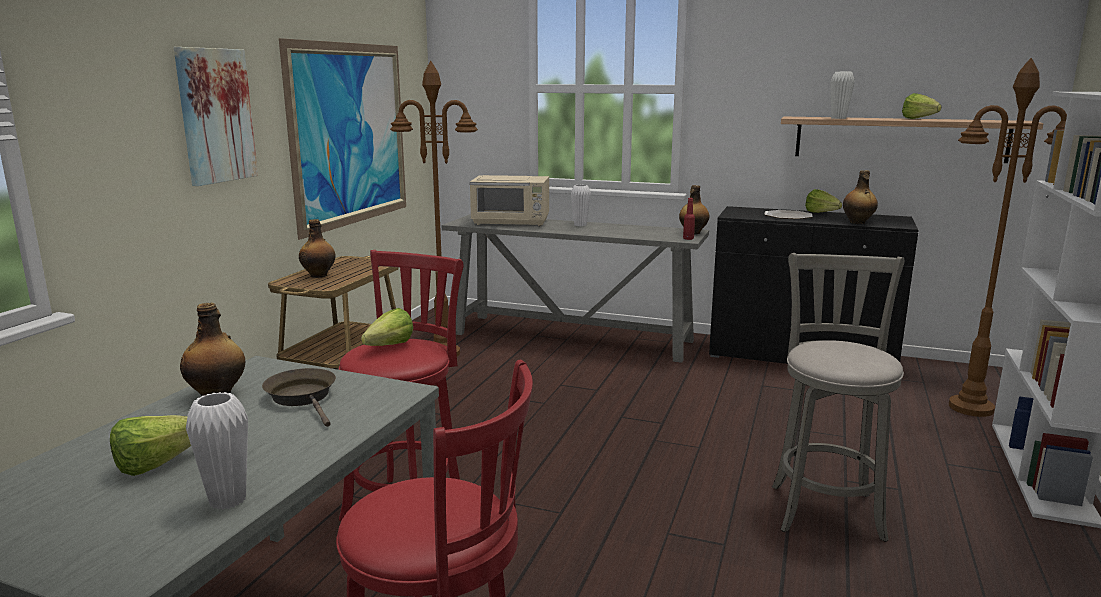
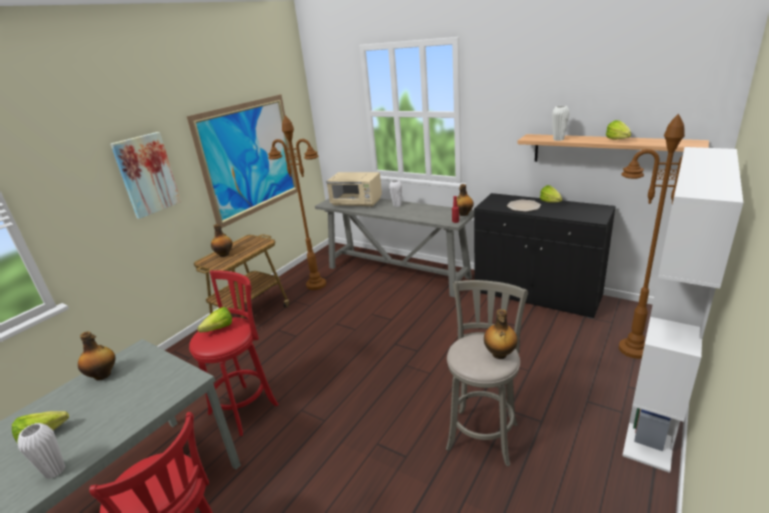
camera: 15 degrees right, 10 degrees up
brown frying pan [262,368,336,427] -> none
bottle [843,170,878,224] -> bottle moved to [484,309,518,359]

